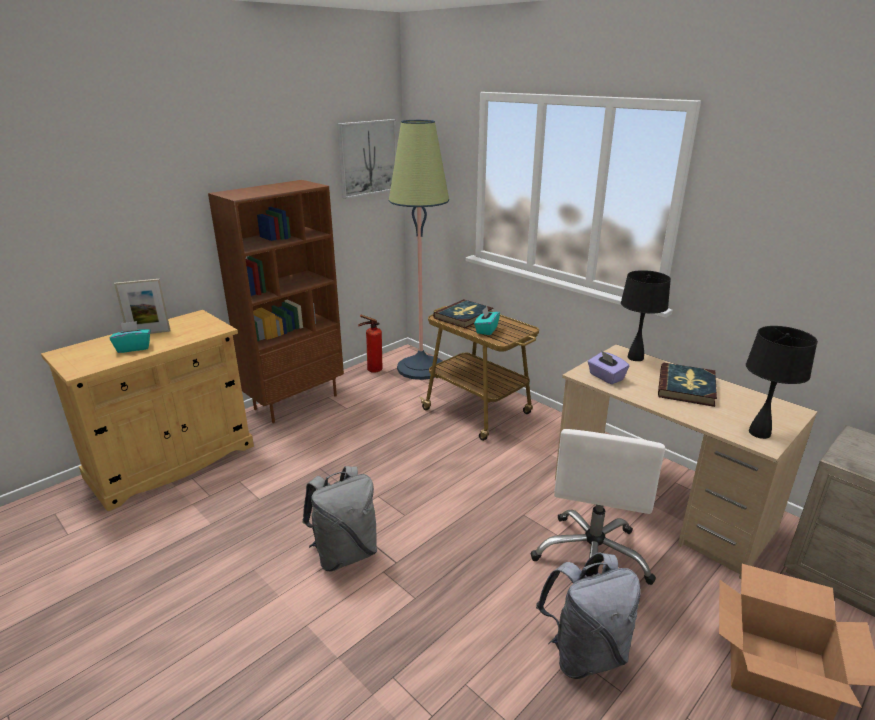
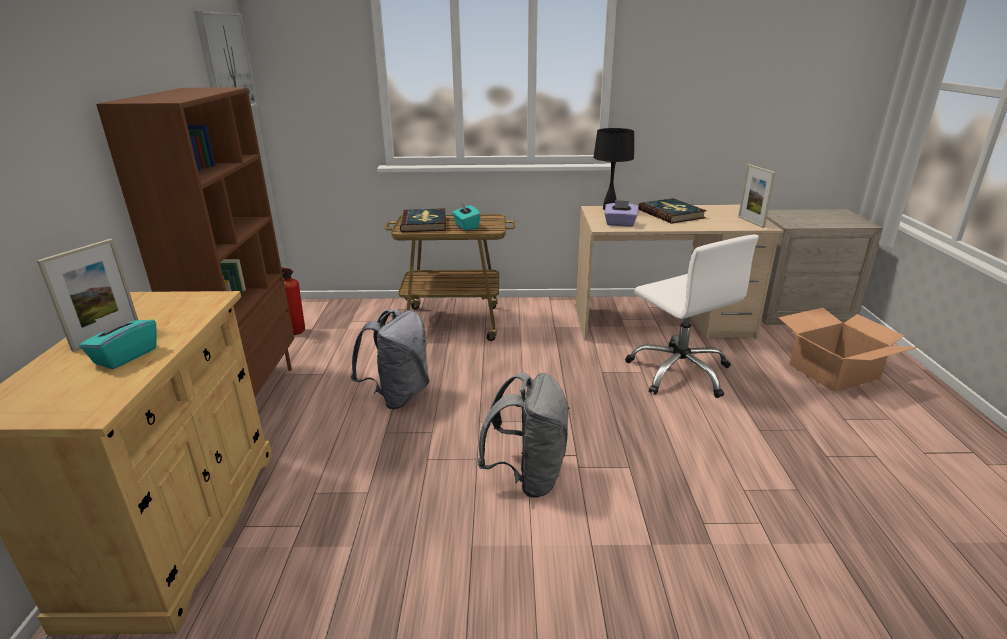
camera: 45 degrees left, 0 degrees up
floor lamp [389,120,449,380] -> none
grey backpack [536,553,641,679] -> grey backpack moved to [351,309,430,409]
black table lamp [746,326,818,439] -> picture frame [738,164,776,228]

